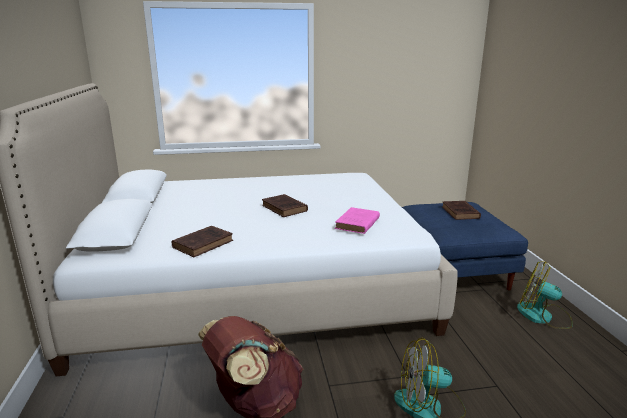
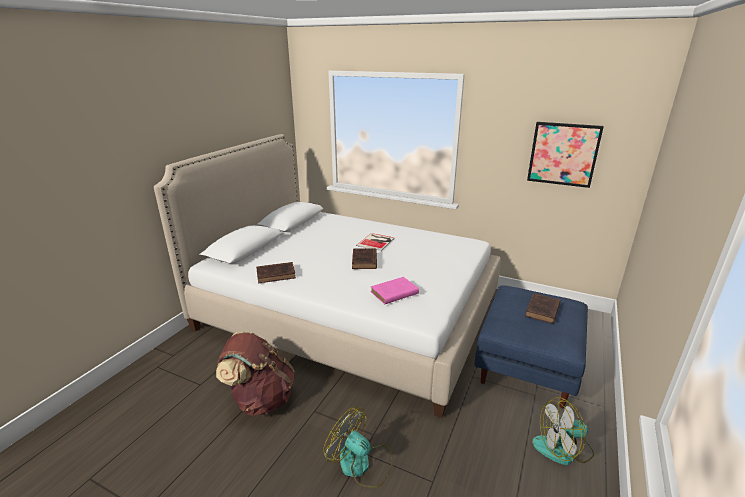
camera: 35 degrees right, 5 degrees up
fan [517,261,573,329] -> fan turned 75 degrees counterclockwise [532,397,594,465]
none -> book [356,233,395,251]
none -> picture [527,122,604,188]

